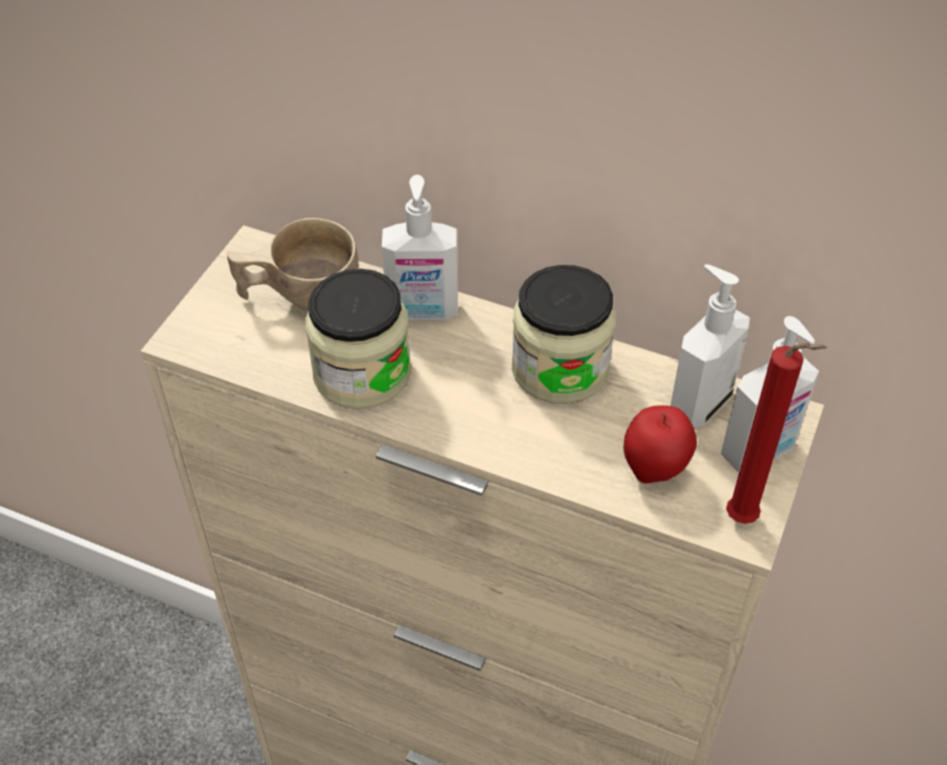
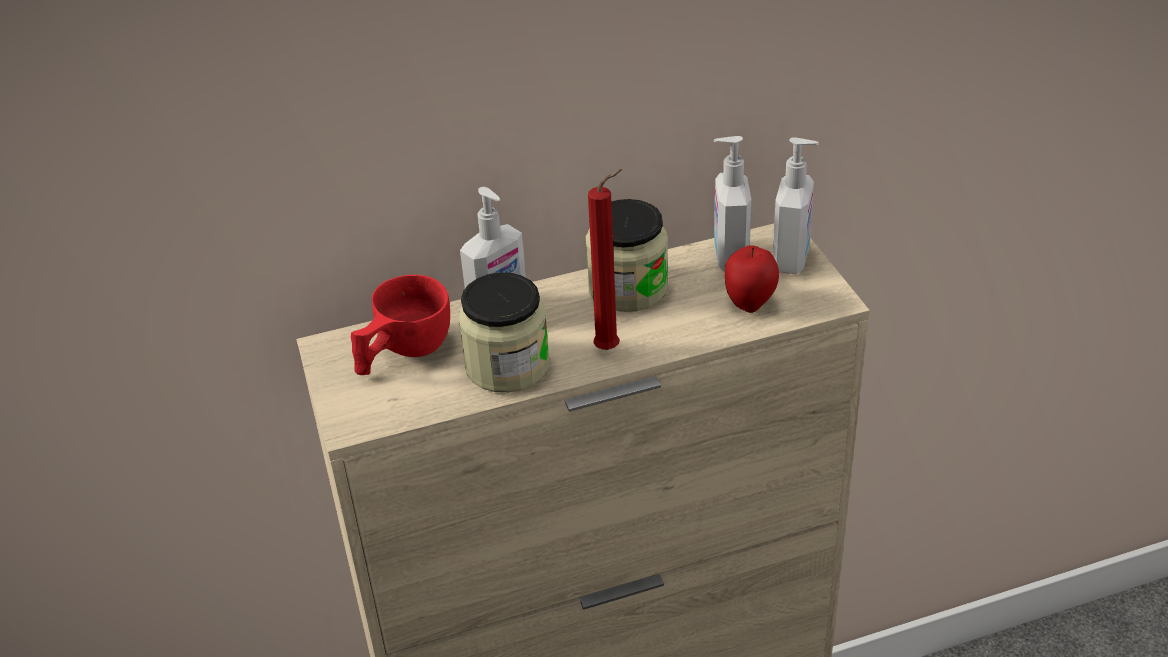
camera: 40 degrees left, 10 degrees down
beige cup [227,218,359,312] -> red cup [351,275,450,375]
red candle [726,342,827,524] -> red candle moved to [588,169,622,350]

